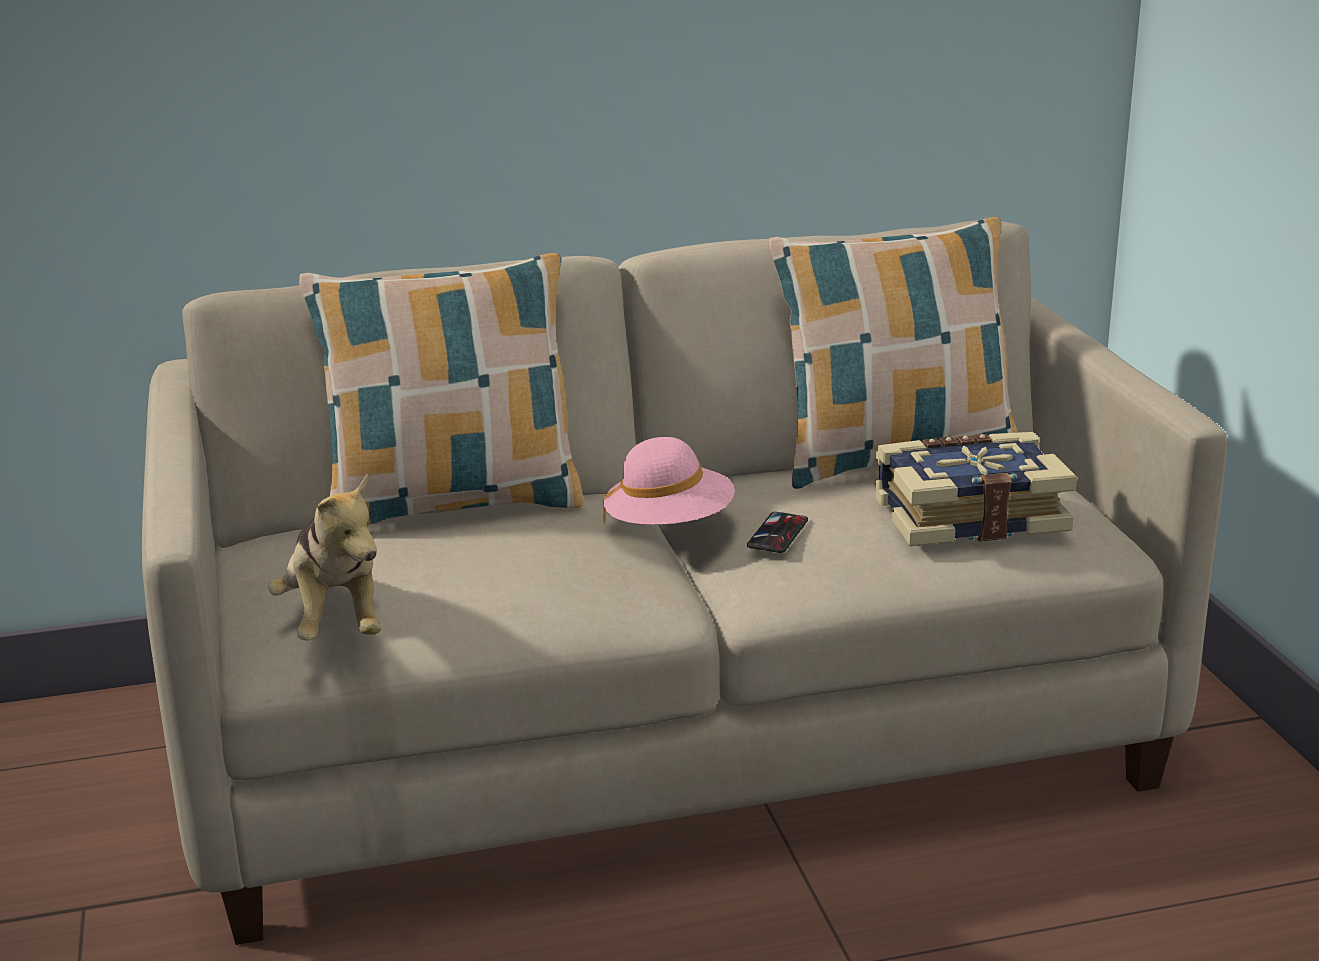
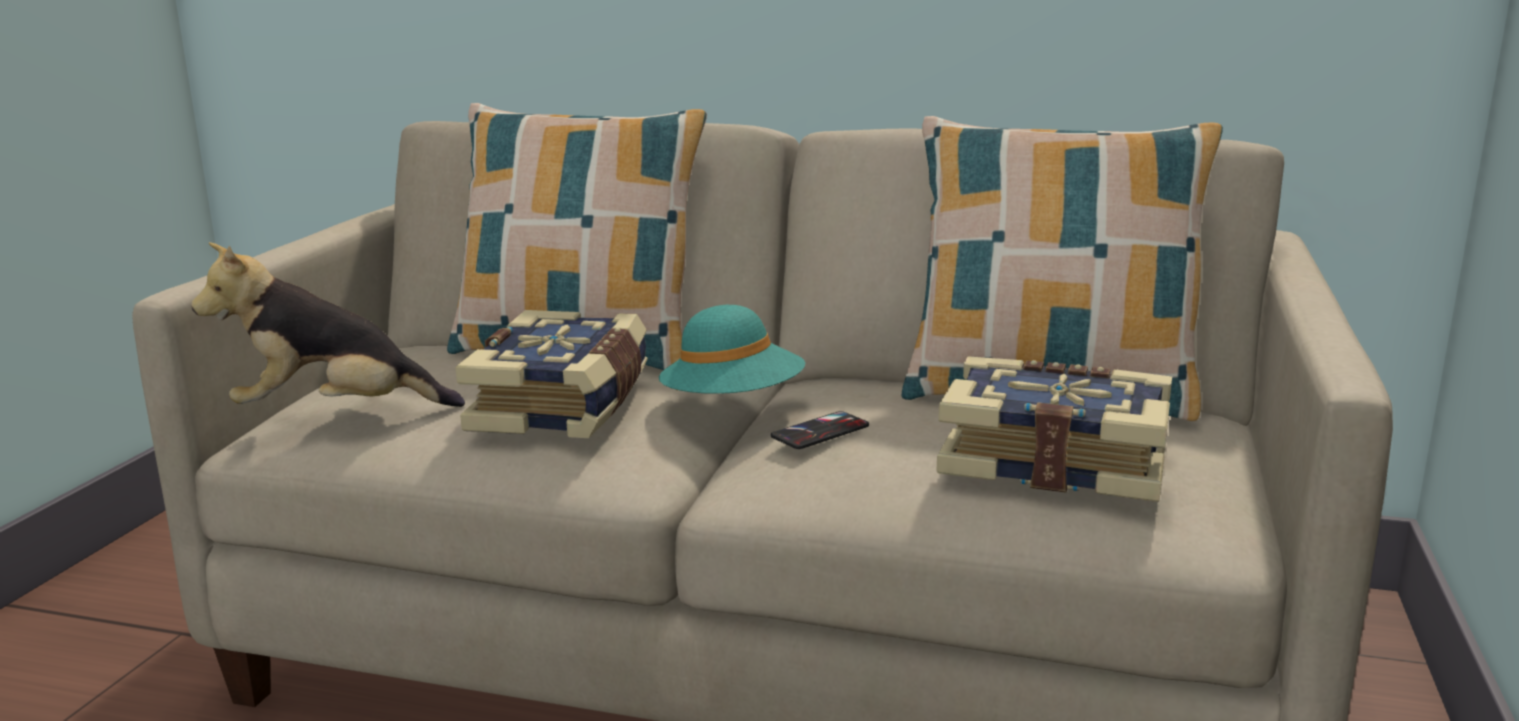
camera: 30 degrees right, 5 degrees down
plush toy [268,473,381,640] -> plush toy turned 75 degrees clockwise [191,242,465,407]
pink hat [603,437,735,525] -> turquoise hat [659,305,805,394]
none -> book [456,310,648,438]

